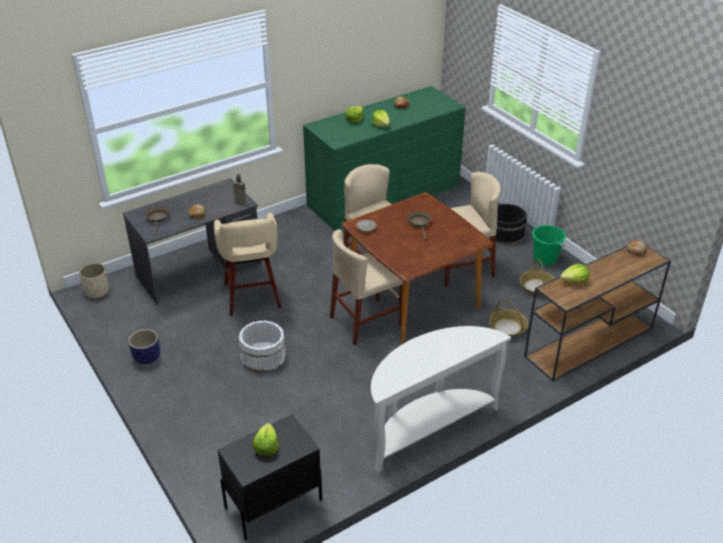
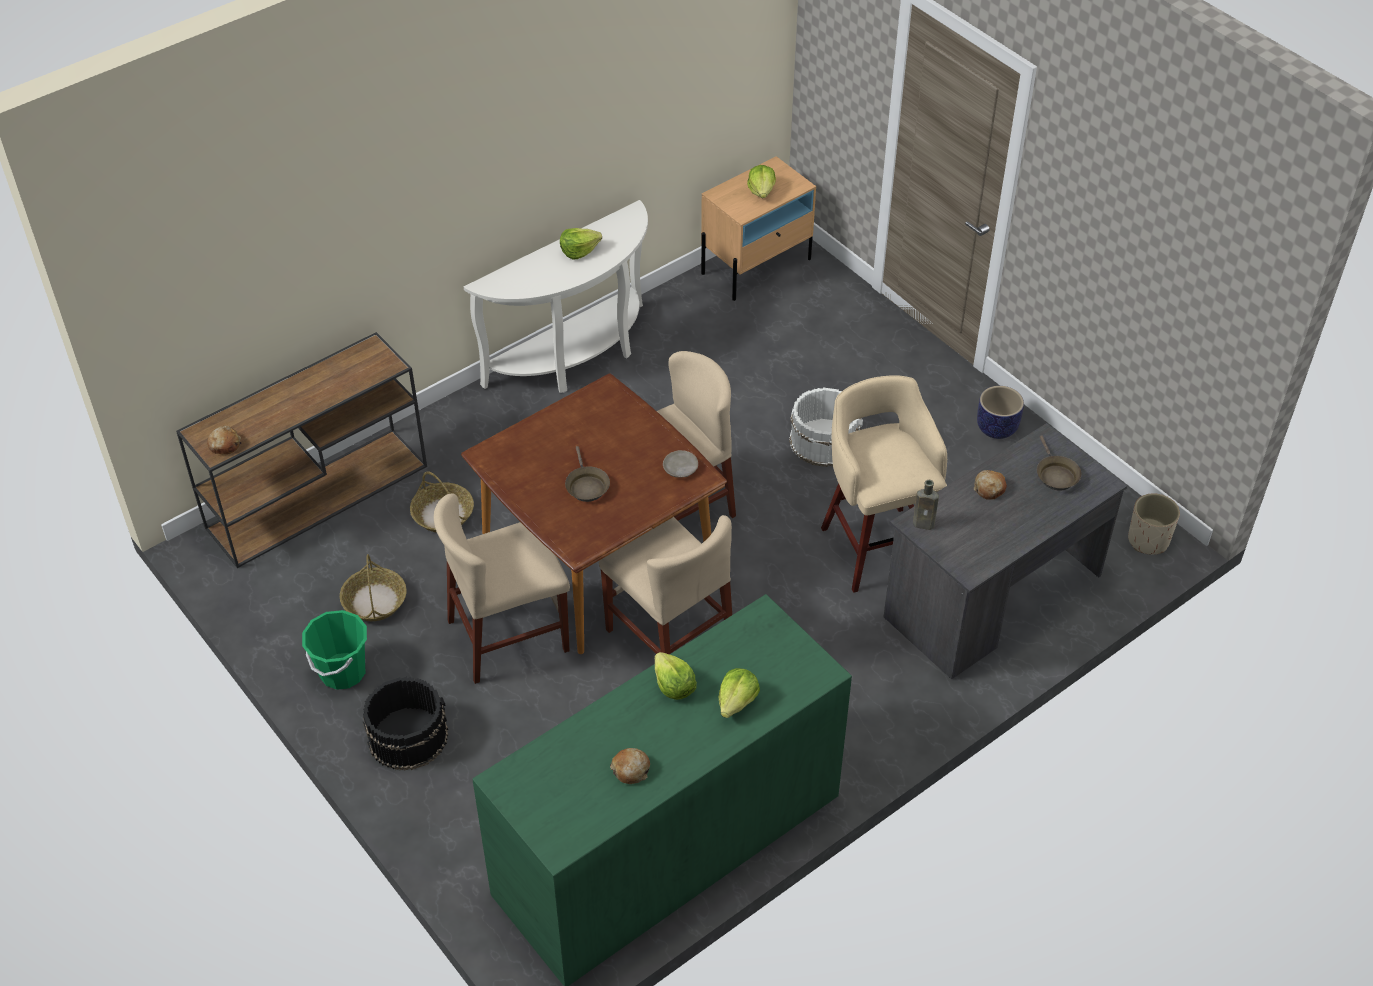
camera: 175 degrees right, 10 degrees up
black nightstand [217,415,322,540] -> beige nightstand [701,156,816,301]
lettuce [560,264,590,283] -> lettuce moved to [560,228,602,260]

